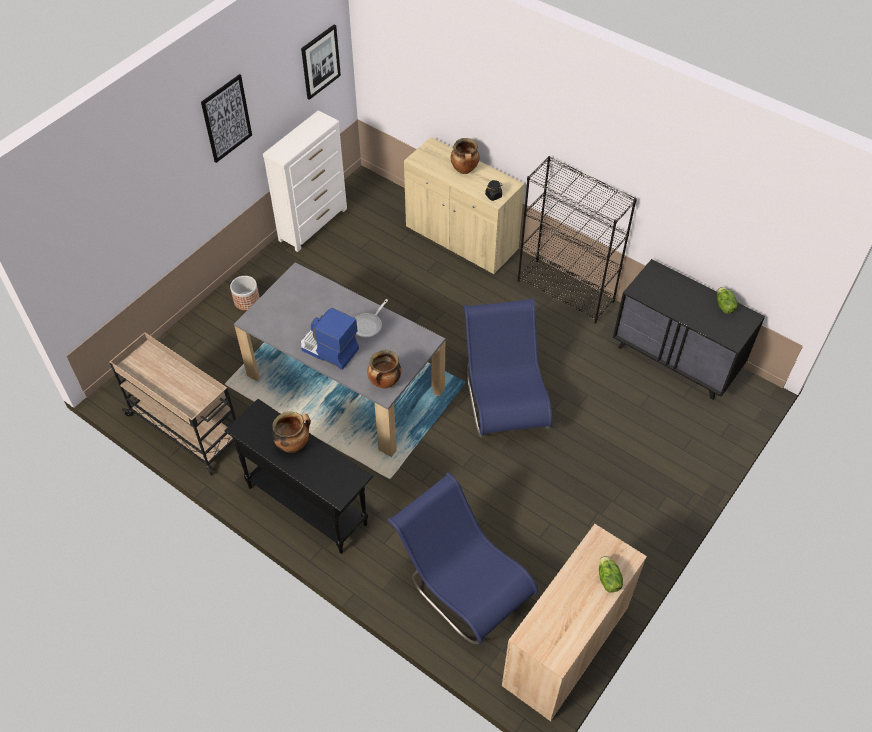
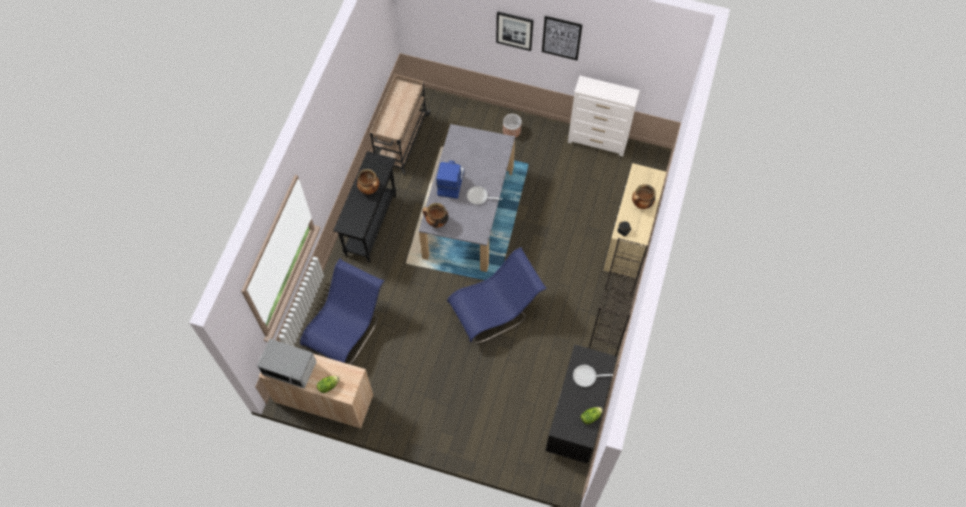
camera: 70 degrees right, 10 degrees up
picture [301,25,341,100] -> picture moved to [496,11,534,51]
none -> microwave [257,339,317,388]
none -> frying pan [573,365,613,387]

